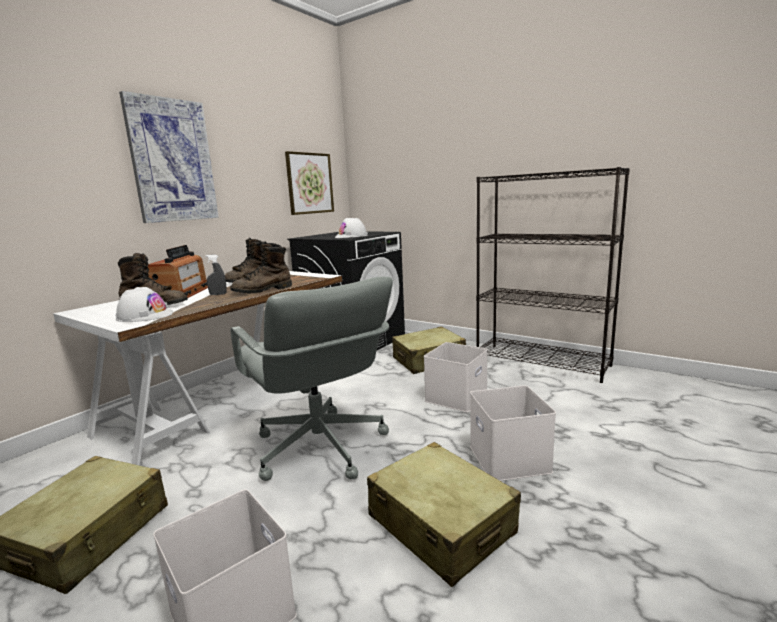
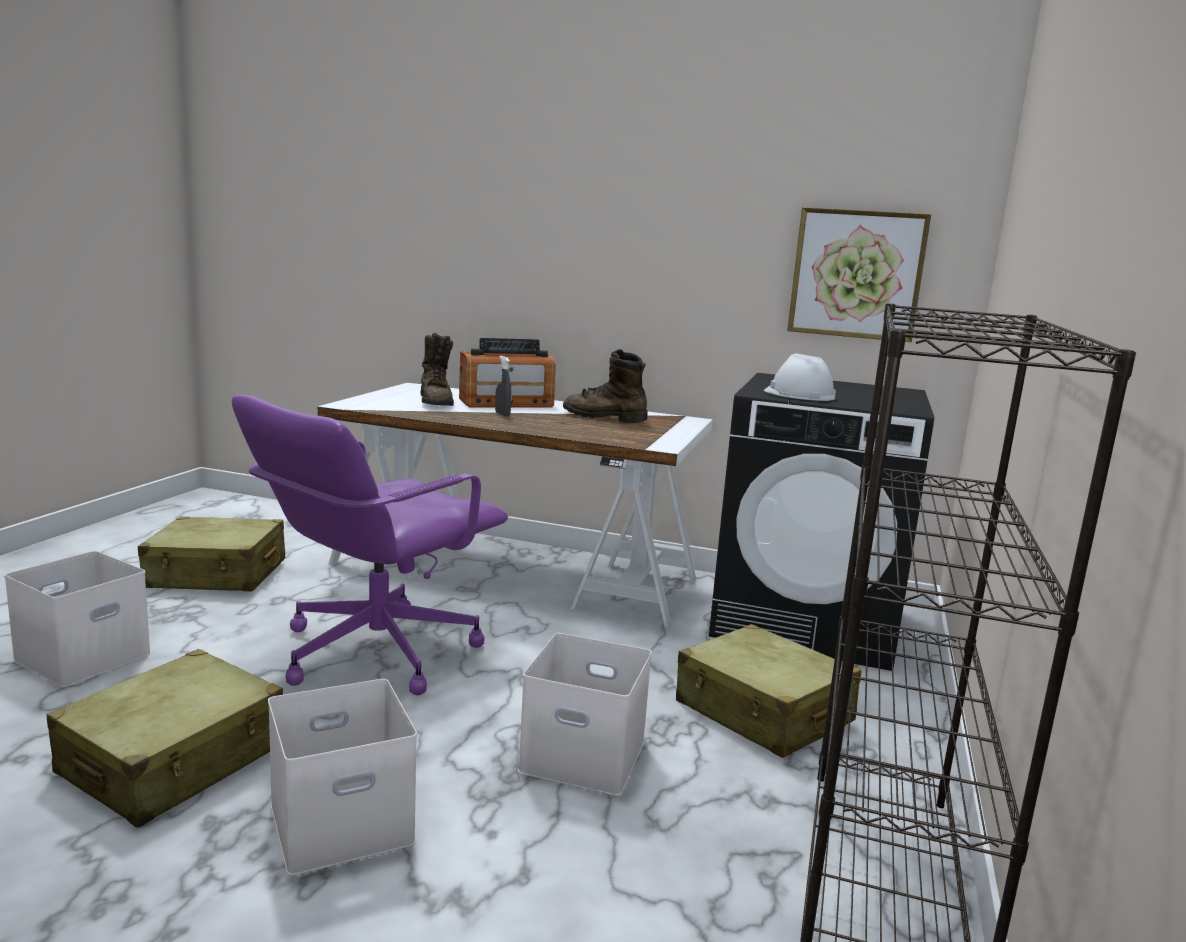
camera: 70 degrees right, 0 degrees up
white hard hat [115,287,173,322] -> none
picture [119,91,219,223] -> none
brown boot [230,241,292,293] -> none
grey office chair [230,277,393,481] -> purple office chair [232,395,508,695]

